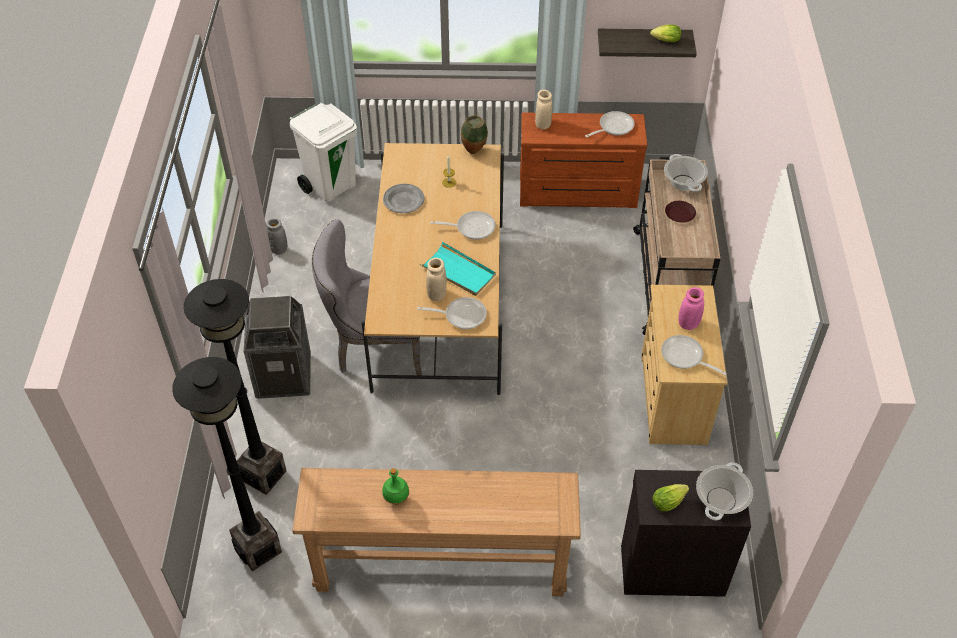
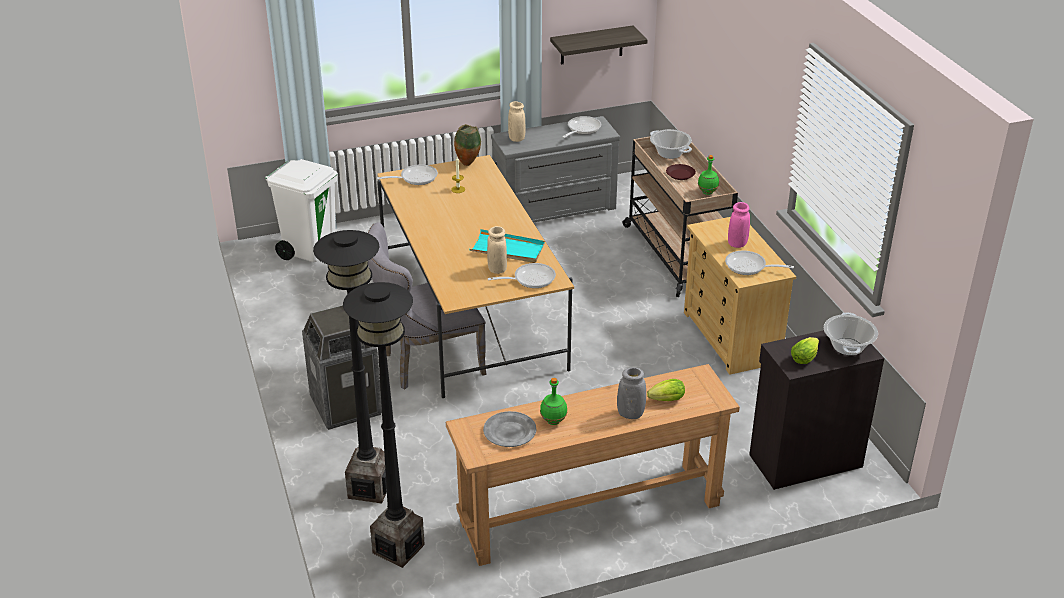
camera: 20 degrees left, 15 degrees down
grey vase [266,219,287,255] -> grey vase moved to [617,367,646,419]
grey plate [383,184,424,213] -> grey plate moved to [483,411,536,447]
frying pan [430,211,496,240] -> frying pan moved to [377,164,438,185]
brown dresser [520,113,647,208] -> grey dresser [491,116,620,223]
lettuce [650,24,681,42] -> lettuce moved to [647,379,685,401]
none -> green bottle [698,155,719,195]

